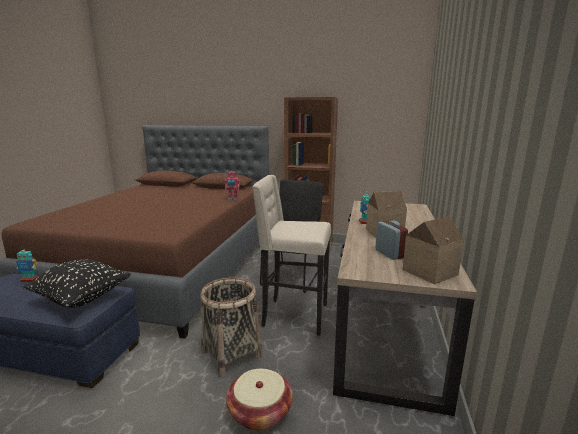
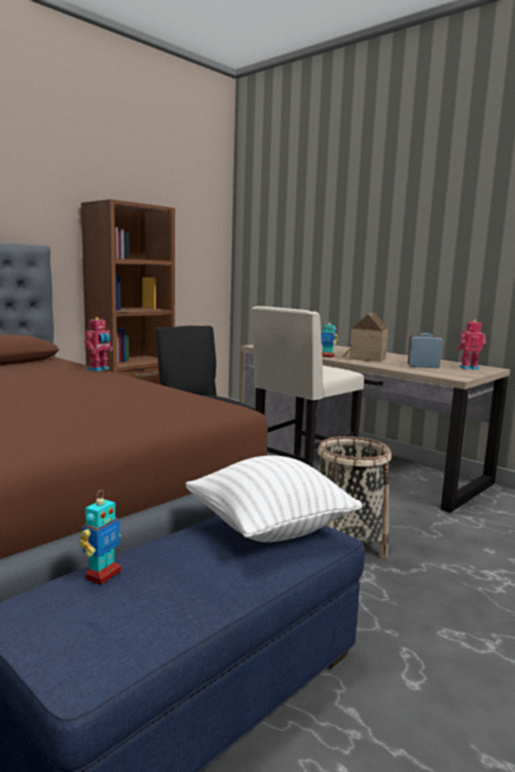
camera: 60 degrees left, 5 degrees down
black pillow [23,259,131,308] -> white pillow [185,455,362,542]
basket [226,369,293,431] -> none
toy house [403,216,464,285] -> toy robot [457,320,486,370]

